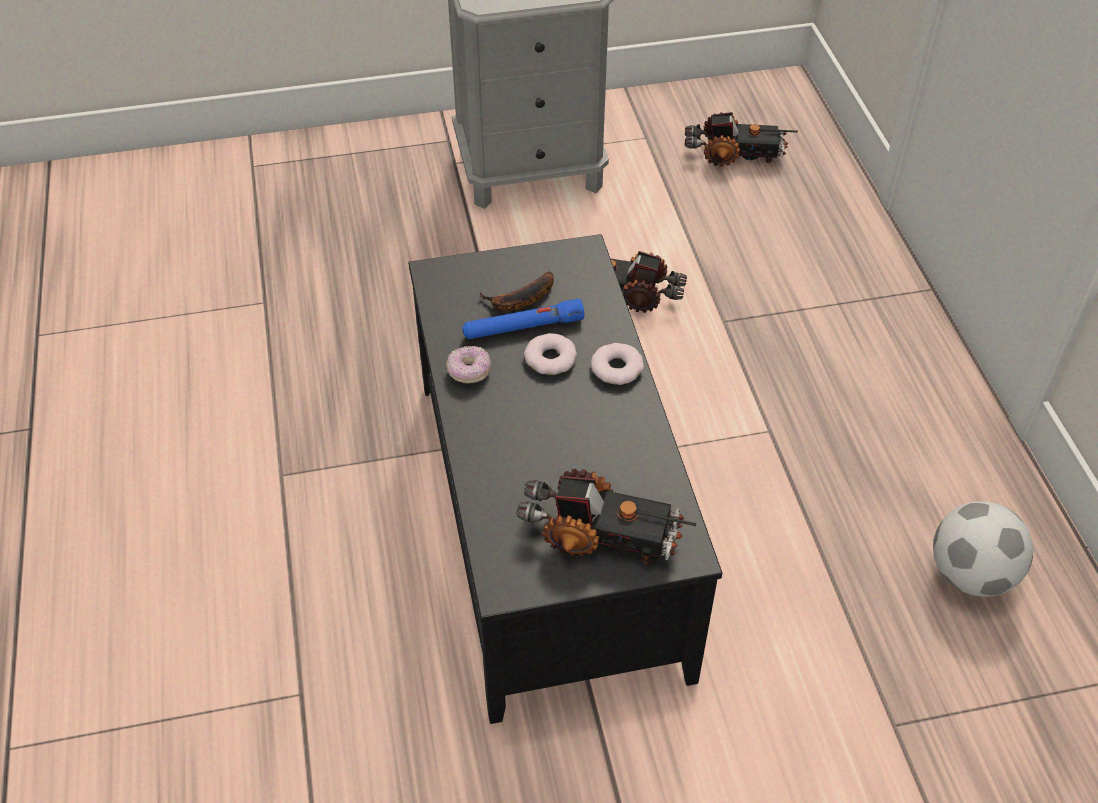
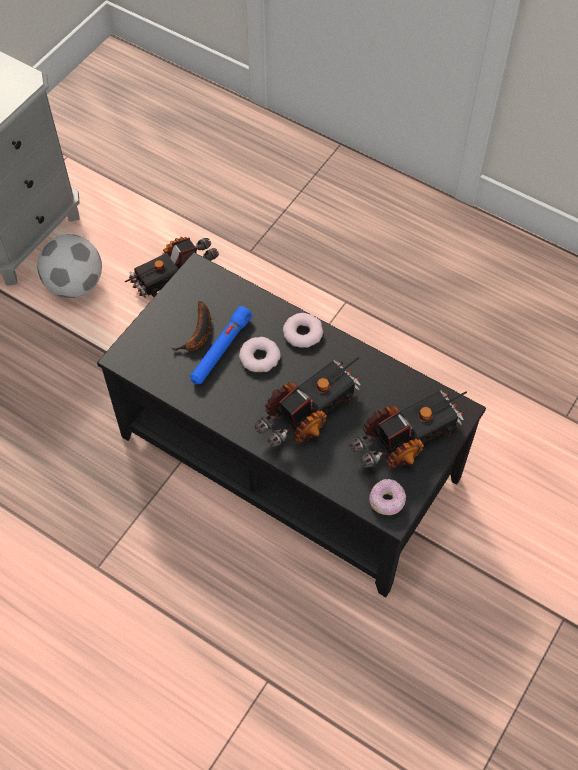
camera: 45 degrees left, 10 degrees up
donut [446,346,492,383] -> donut moved to [369,479,406,515]
toy truck [685,112,798,167] -> toy truck moved to [254,357,361,447]
football [933,501,1033,597] -> football moved to [37,234,102,298]

